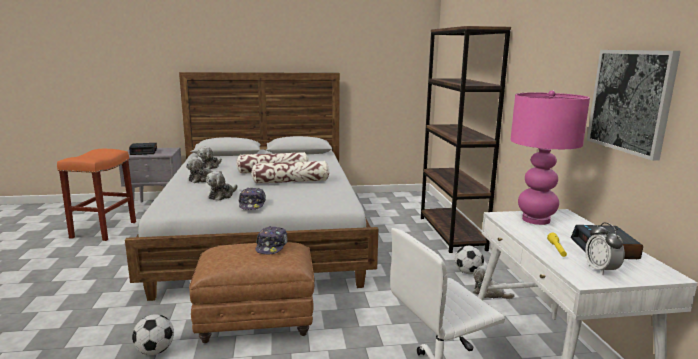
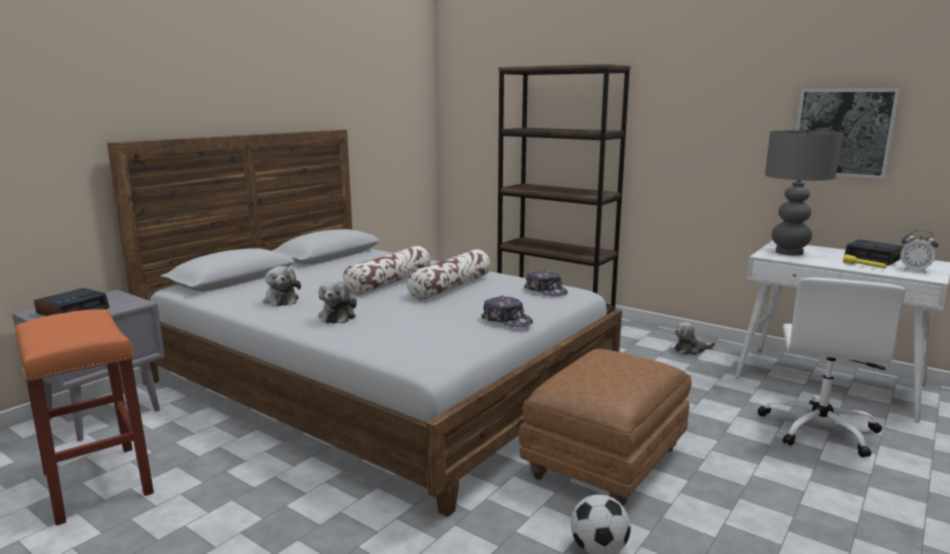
camera: 45 degrees left, 0 degrees up
plush toy [206,172,238,201] -> none
cap [255,226,288,254] -> cap moved to [525,269,568,296]
football [455,246,484,274] -> none
pink table lamp [510,90,590,225] -> grey table lamp [765,127,842,256]

